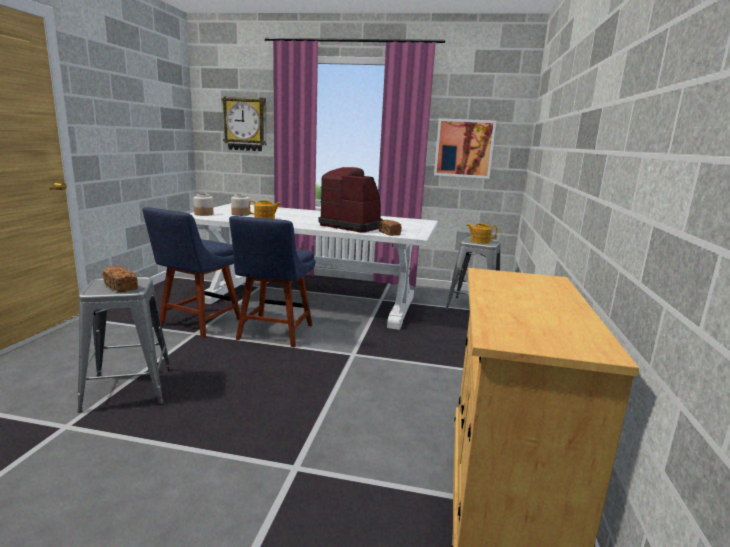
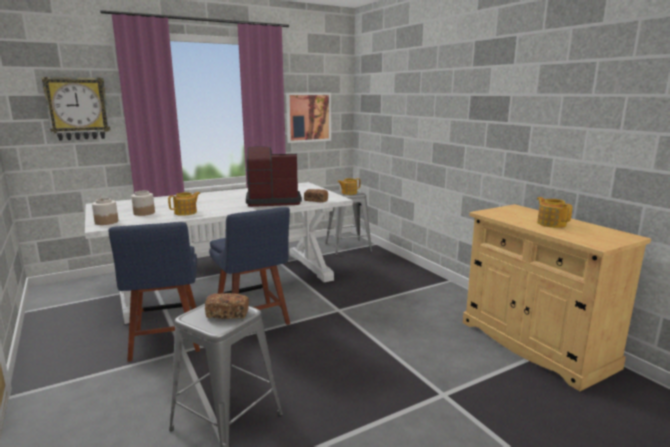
camera: 40 degrees left, 0 degrees up
none -> teapot [537,197,572,228]

